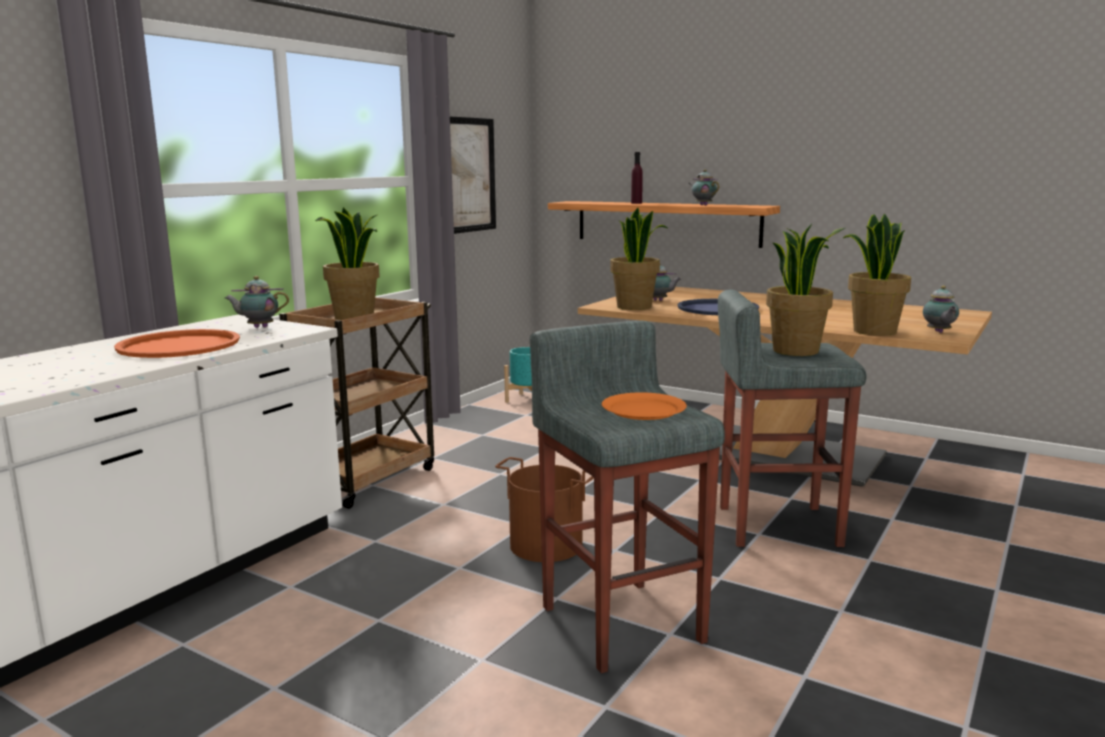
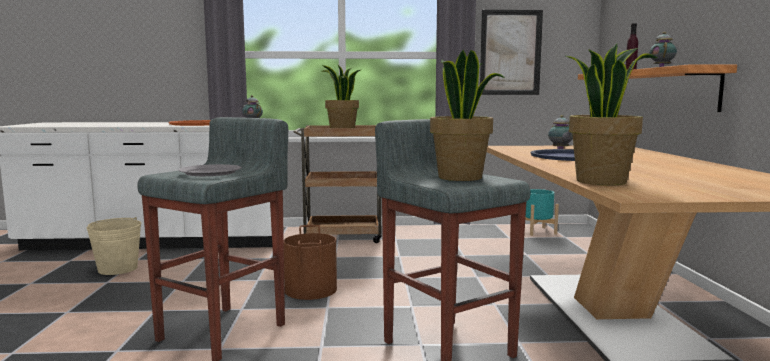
camera: 55 degrees right, 5 degrees down
orange plate [602,392,687,420] -> grey plate [178,164,242,176]
potted plant [610,208,667,310] -> none
teapot [923,286,959,333] -> none
none -> beige bucket [86,217,141,275]

